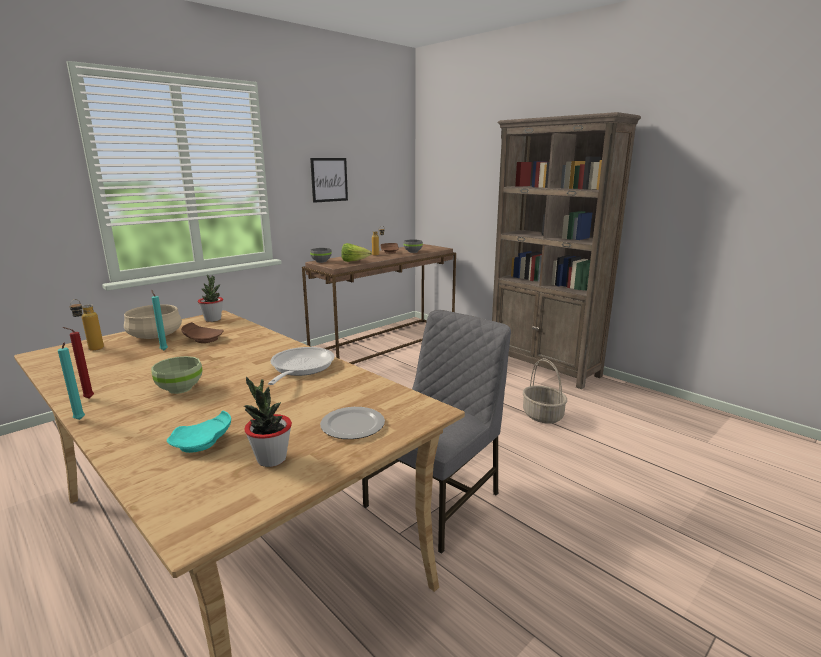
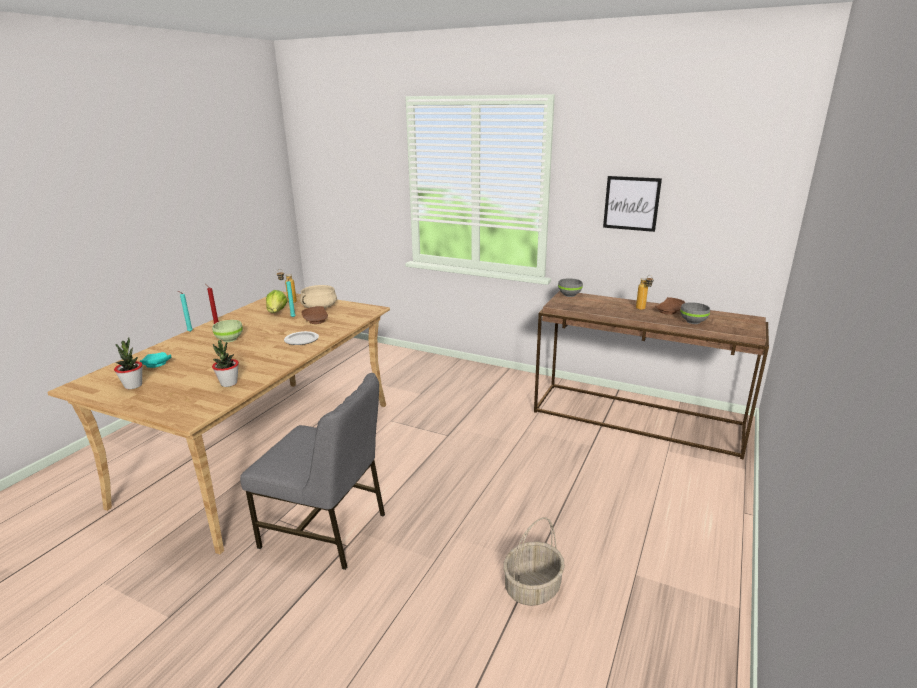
camera: 70 degrees right, 5 degrees up
potted plant [198,275,223,322] -> potted plant moved to [212,340,239,387]
frying pan [268,347,335,385] -> none
plate [320,407,385,439] -> plate moved to [284,331,319,345]
lettuce [341,243,372,262] -> lettuce moved to [266,290,288,313]
brown bookcase [492,112,641,389] -> none

